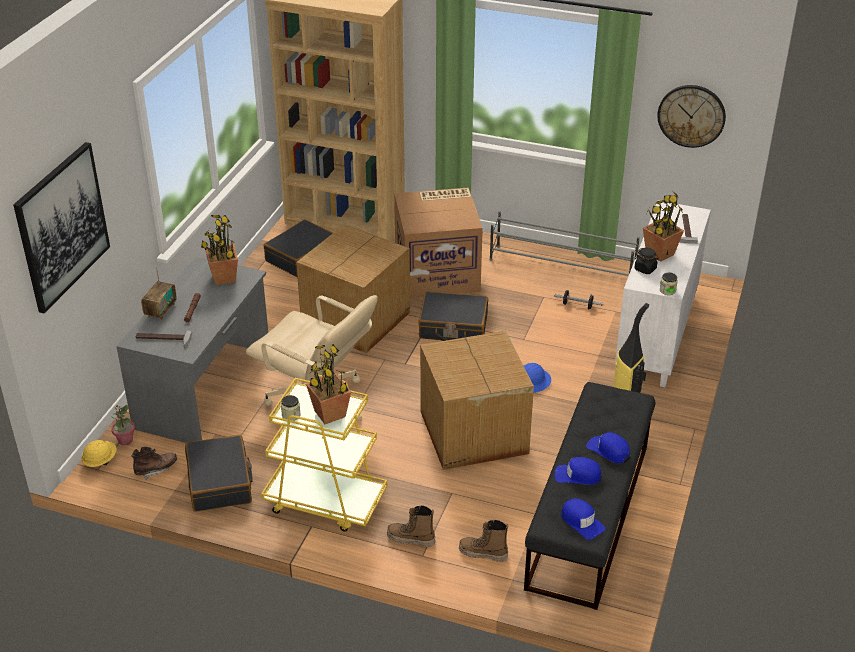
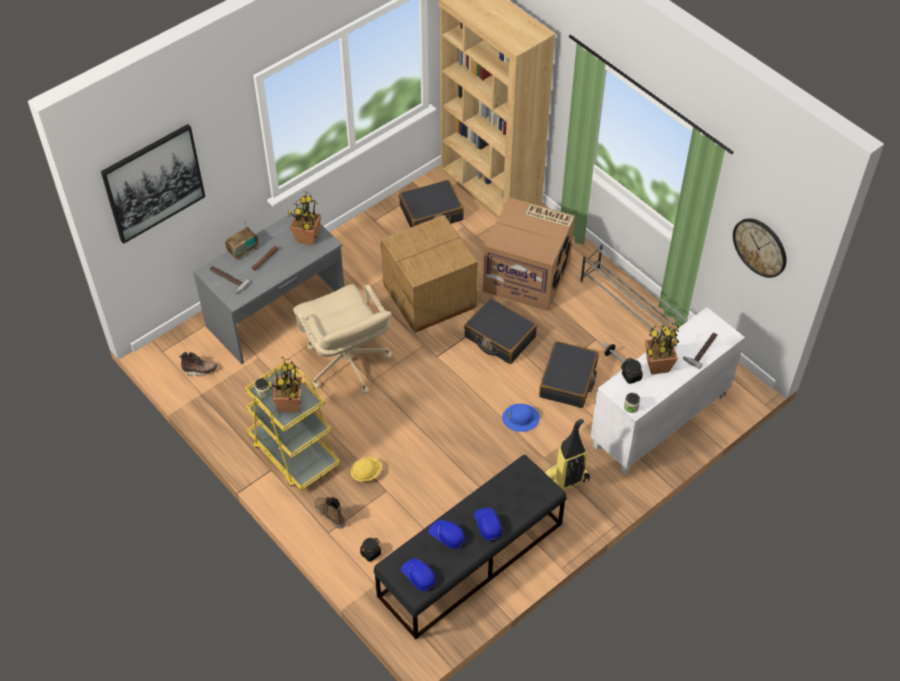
camera: 30 degrees right, 15 degrees up
yellow hard hat [82,440,117,467] -> yellow hard hat moved to [351,457,382,482]
potted plant [111,405,135,445] -> none
black suitcase [185,435,253,512] -> black suitcase moved to [539,341,599,408]
cardboard box [420,331,534,470] -> none
boot [459,520,508,562] -> black jar [360,538,381,562]
blue cap [561,499,606,540] -> blue cap turned 150 degrees clockwise [401,558,436,591]

